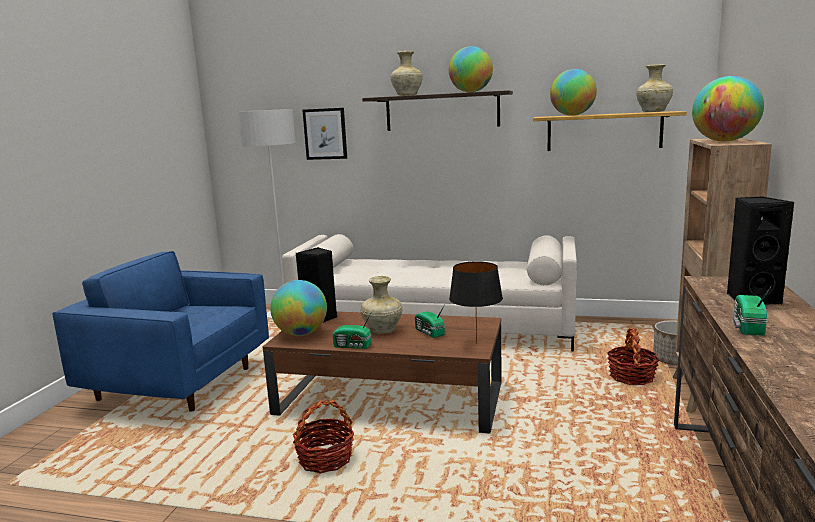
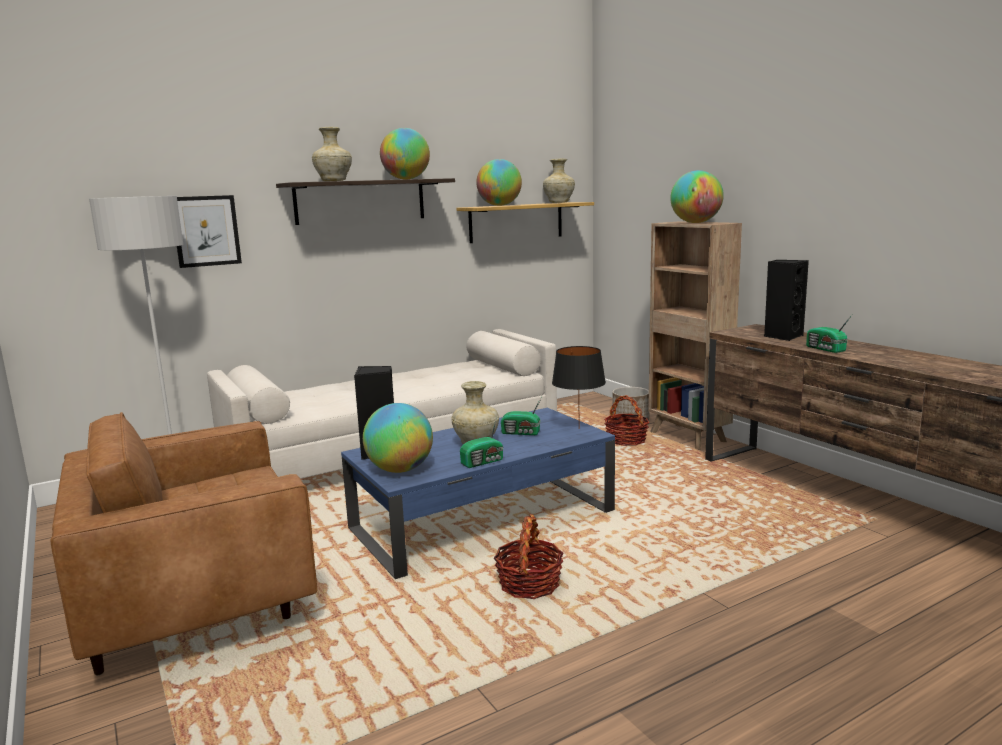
camera: 45 degrees left, 0 degrees up
blue armchair [53,251,269,412] -> brown armchair [50,412,317,675]
brown coffee table [263,312,502,434] -> blue coffee table [341,408,615,579]

